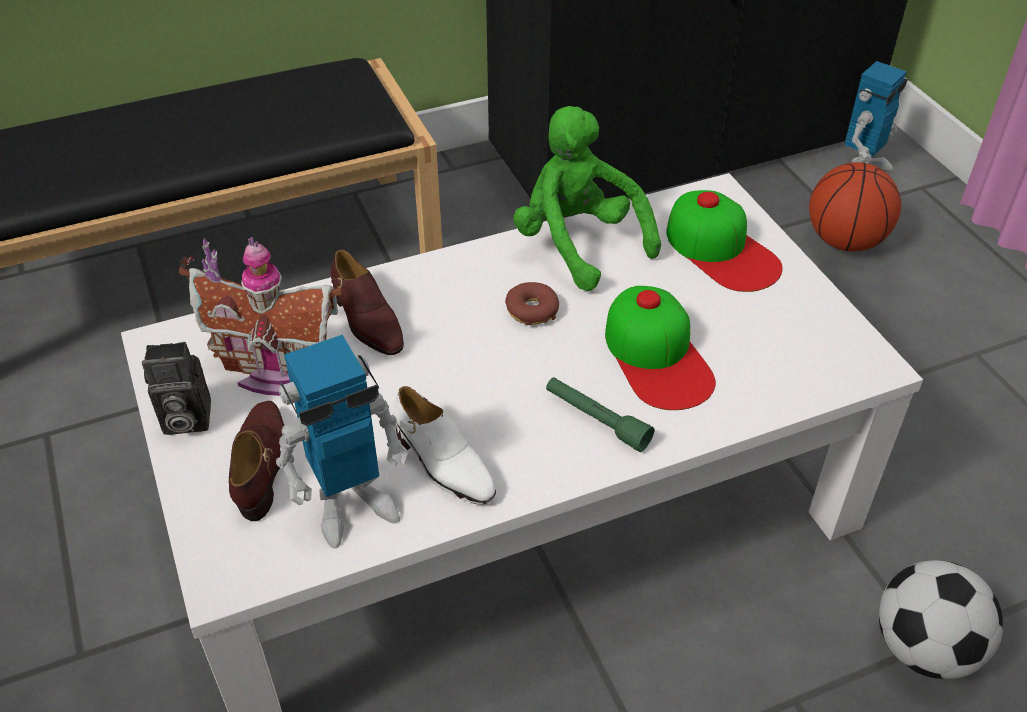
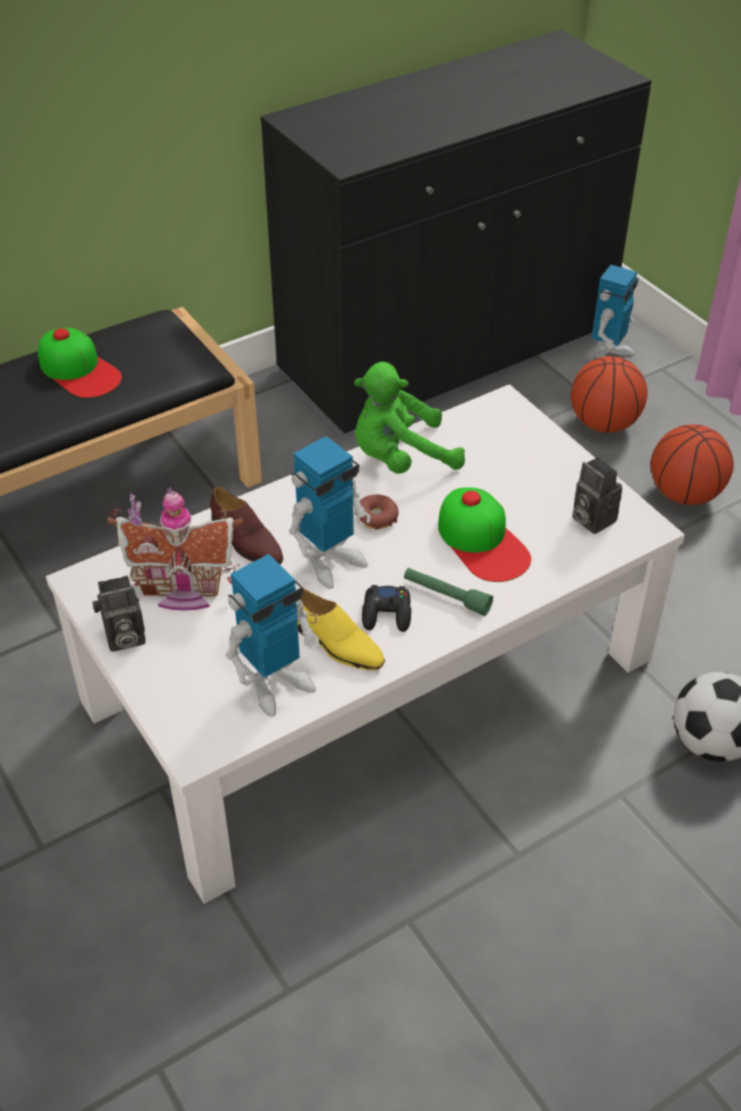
camera: 10 degrees left, 0 degrees up
brown shoe [229,401,284,521] -> none
white shoe [393,386,496,505] -> yellow shoe [298,589,385,670]
green plush toy [513,106,661,291] -> green plush toy turned 60 degrees counterclockwise [354,362,465,474]
cap [666,190,783,292] -> cap moved to [38,328,122,398]
none -> toy robot [289,436,371,589]
none -> black game controller [362,585,411,632]
none -> camera [572,457,622,534]
none -> basketball [651,424,734,505]

